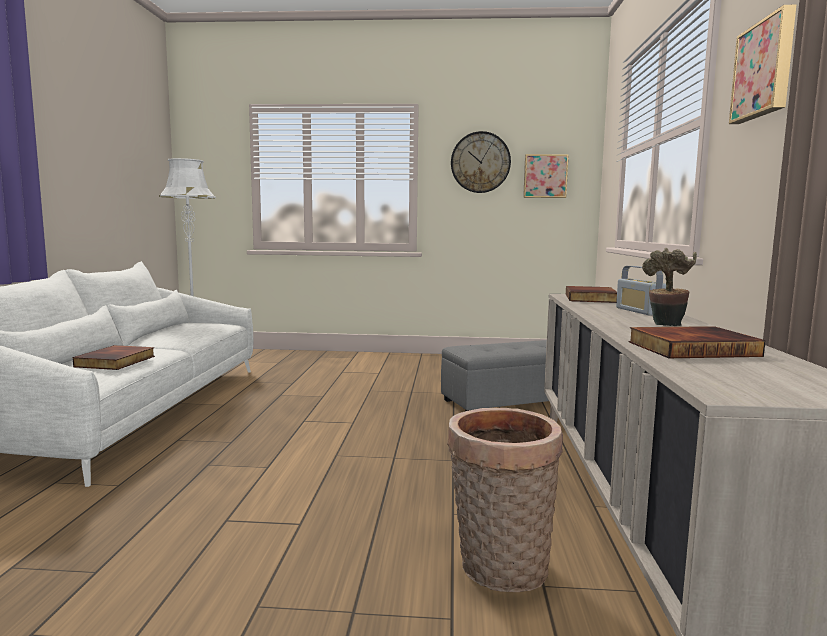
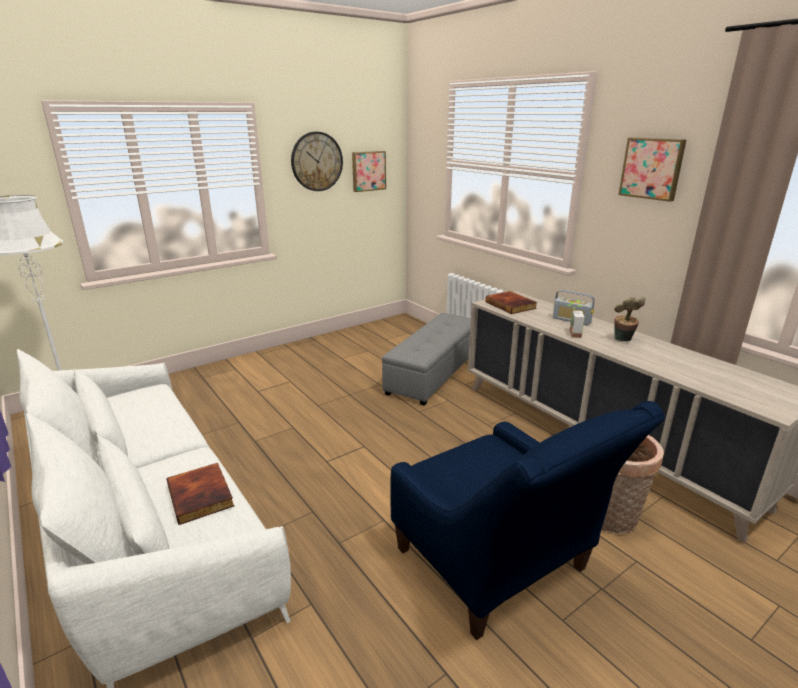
camera: 40 degrees left, 15 degrees up
book [628,326,766,358] -> none
none -> blue armchair [390,401,665,640]
none -> potted plant [569,300,585,338]

